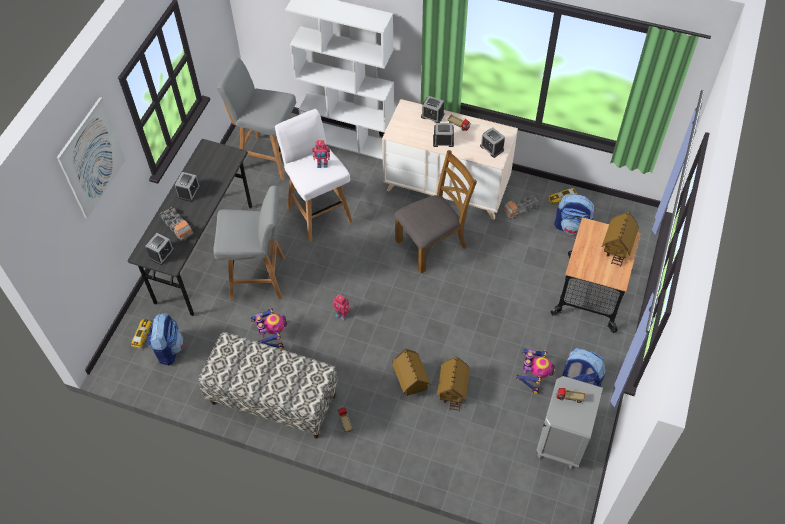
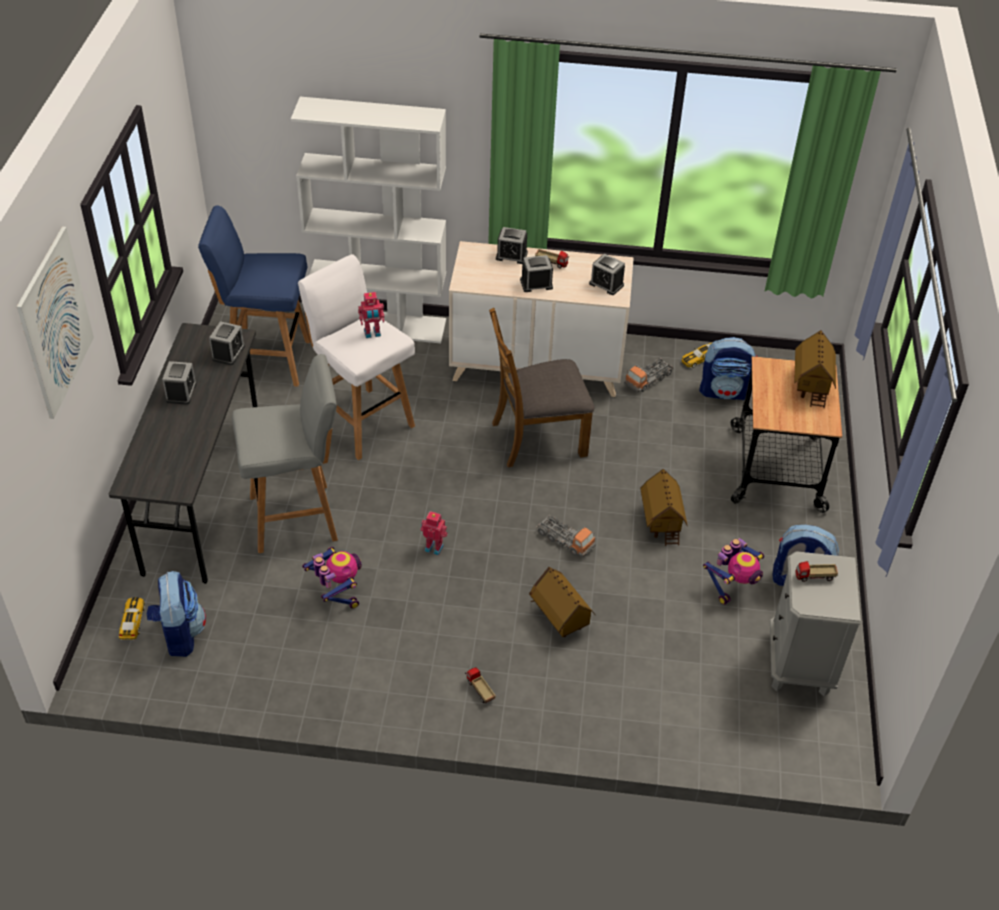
camera: 15 degrees left, 10 degrees down
alarm clock [146,233,174,265] -> alarm clock moved to [209,321,245,365]
toy truck [160,207,194,241] -> toy truck moved to [536,514,596,557]
bench [198,332,339,438] -> none
grey stool [217,58,296,180] -> blue stool [198,206,311,387]
brown chair [394,150,477,273] -> brown chair turned 150 degrees counterclockwise [489,308,594,467]
toy house [437,357,470,412] -> toy house moved to [640,469,688,546]
toy robot [516,349,555,394] -> toy robot turned 45 degrees clockwise [703,538,764,605]

